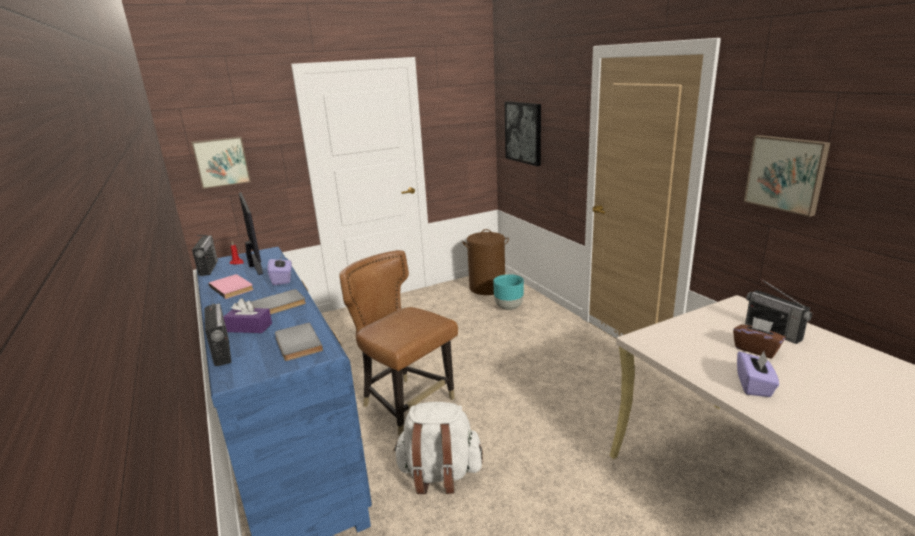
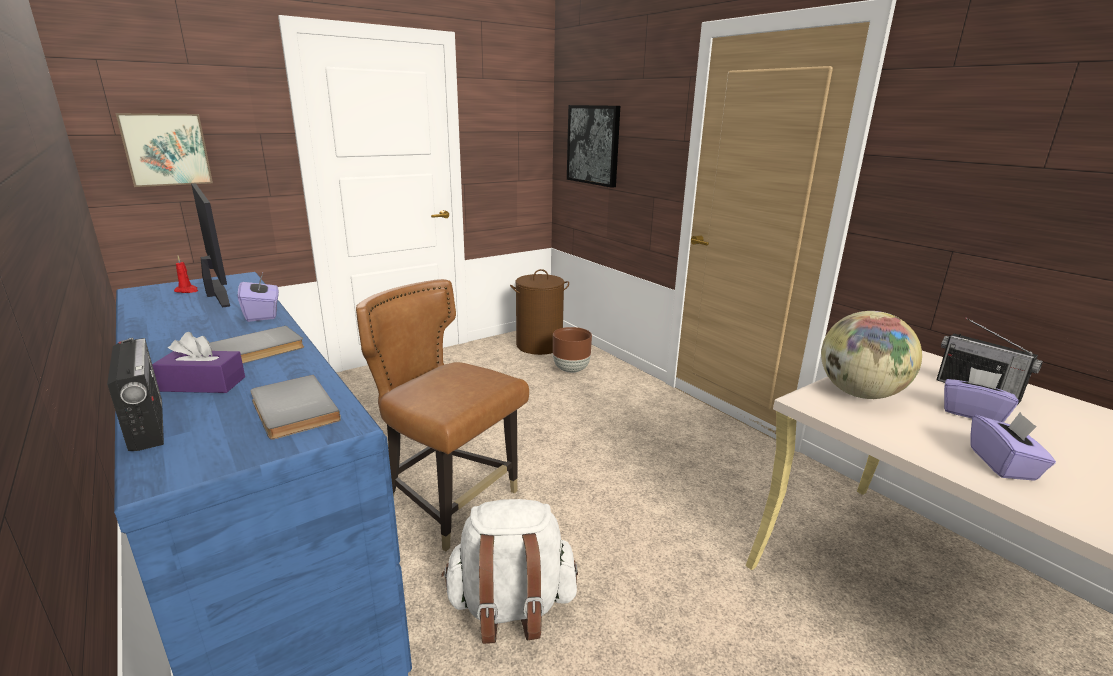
camera: 10 degrees left, 0 degrees up
radio [192,235,218,276] -> none
pink book [209,274,254,299] -> none
turquoise planter [493,274,524,310] -> brown planter [553,327,592,373]
brown tissue box [733,317,786,359] -> purple tissue box [944,367,1019,422]
picture [743,135,830,217] -> none
none -> globe [821,311,922,399]

